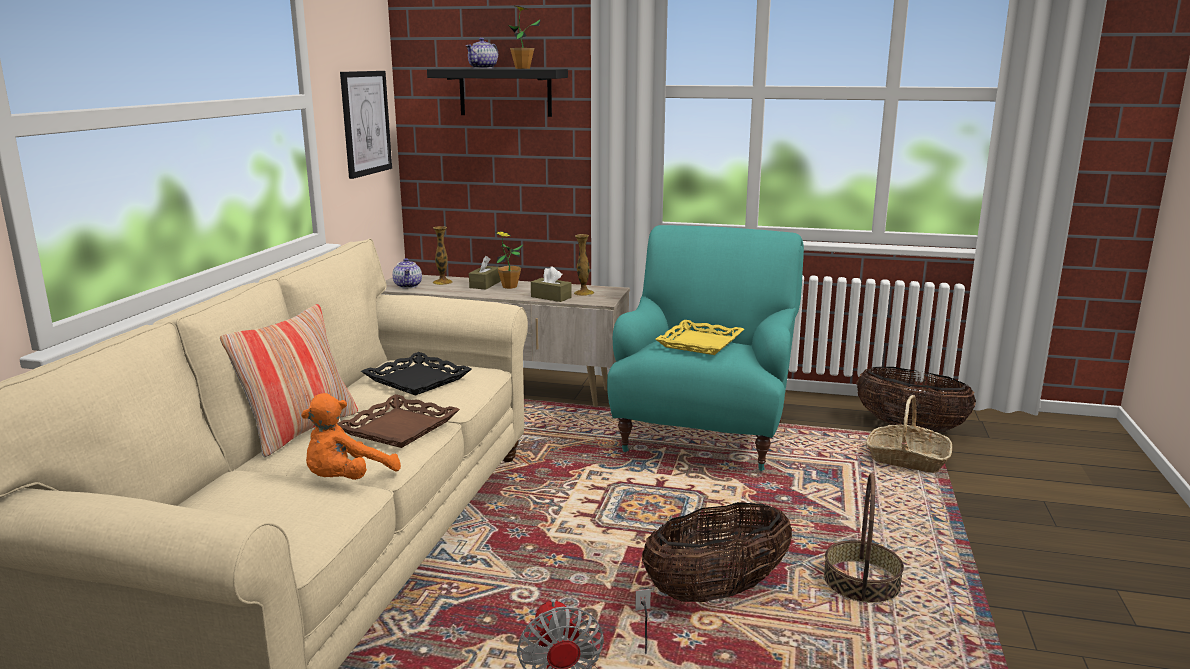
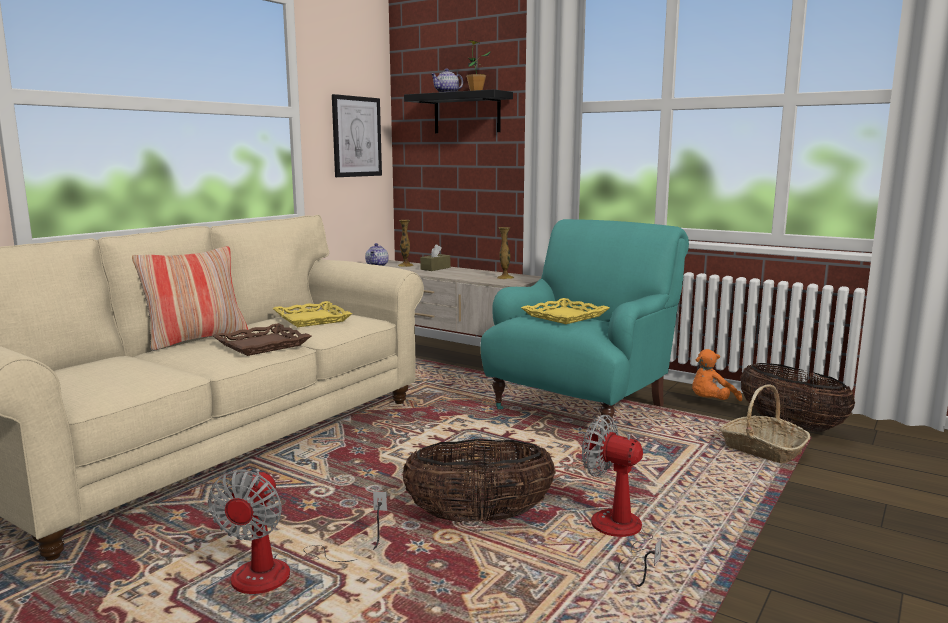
camera: 20 degrees right, 5 degrees down
orange plush toy [301,393,401,480] -> orange plush toy moved to [692,349,742,401]
black tray [361,352,472,396] -> yellow tray [273,301,352,327]
potted plant [495,231,524,289] -> none
brown tissue box [531,266,572,302] -> none
basket [824,473,904,603] -> fan [582,415,662,587]

